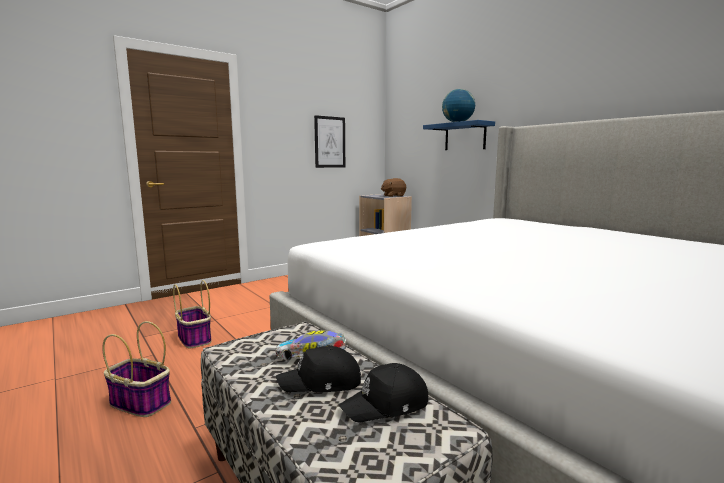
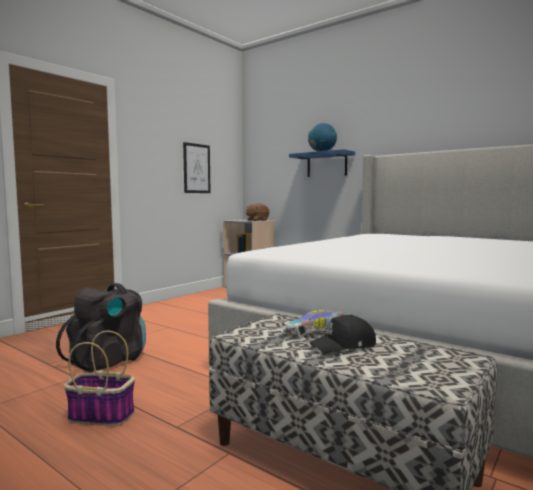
camera: 15 degrees left, 5 degrees down
basket [173,280,212,348] -> black backpack [56,283,146,372]
black cap [339,363,428,423] -> none

